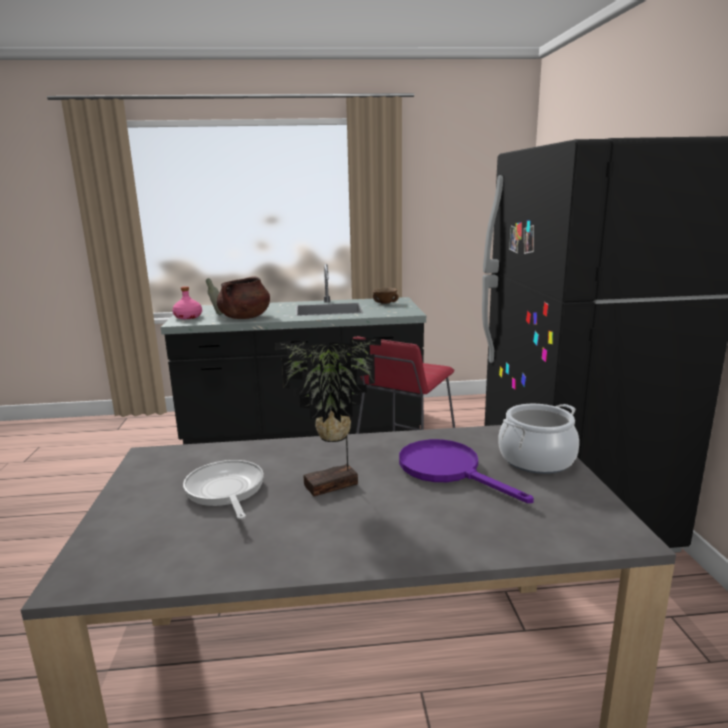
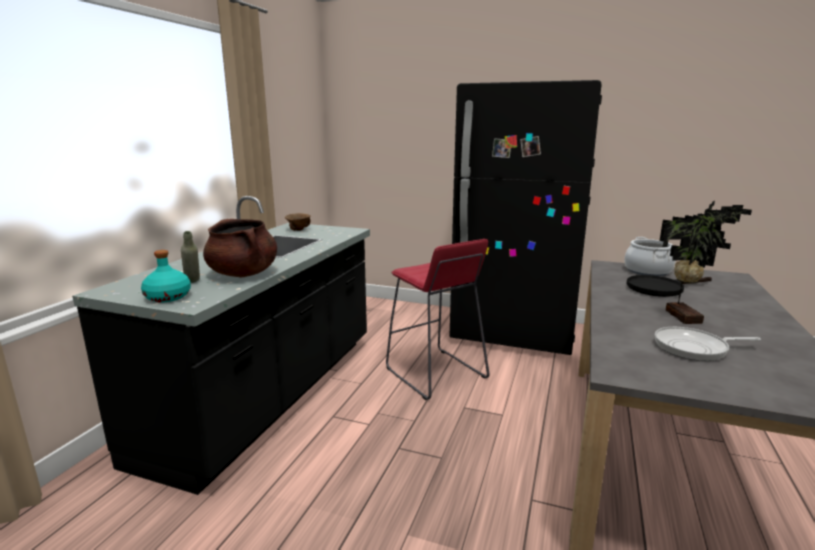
camera: 65 degrees left, 0 degrees up
pink bottle [172,286,202,319] -> turquoise bottle [141,250,191,302]
purple frying pan [399,439,534,503] -> black frying pan [626,275,712,297]

